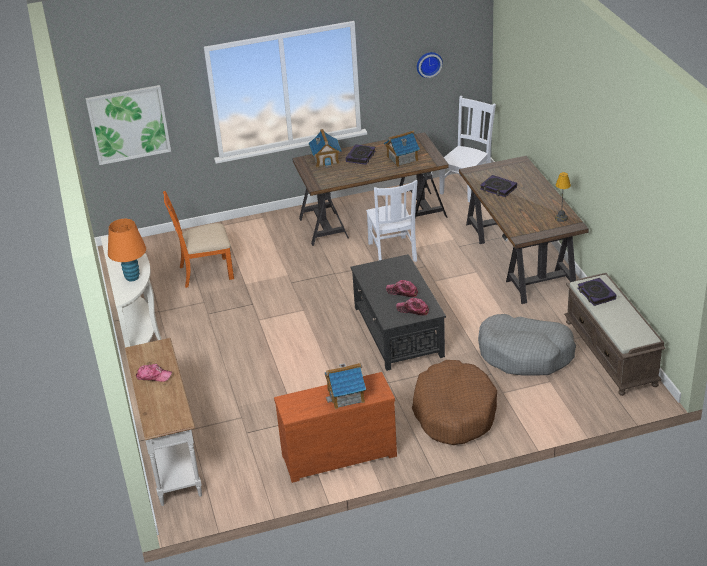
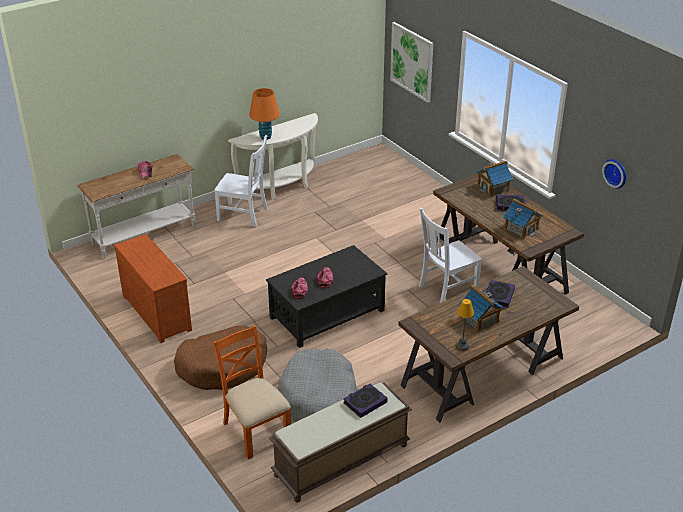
camera: 70 degrees right, 0 degrees up
orange chair [163,190,234,288] -> orange chair moved to [213,325,291,459]
toy house [325,363,366,409] -> toy house moved to [458,285,504,332]
white chair [439,96,496,202] -> white chair moved to [214,135,268,227]

